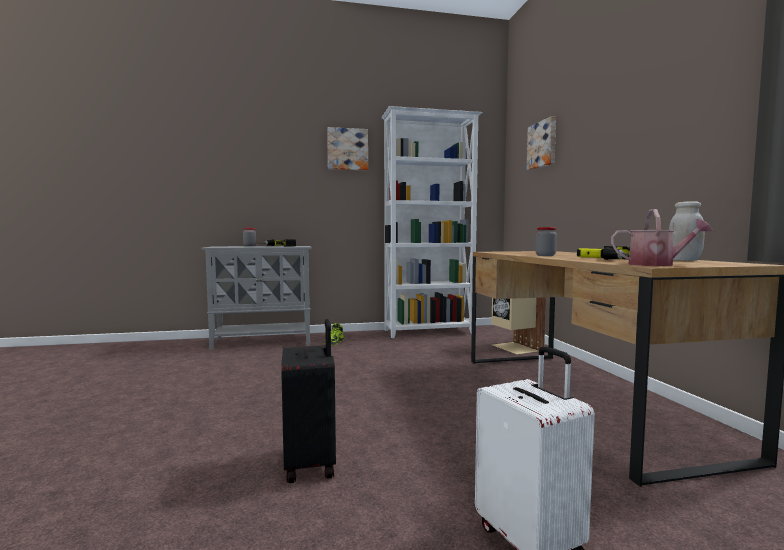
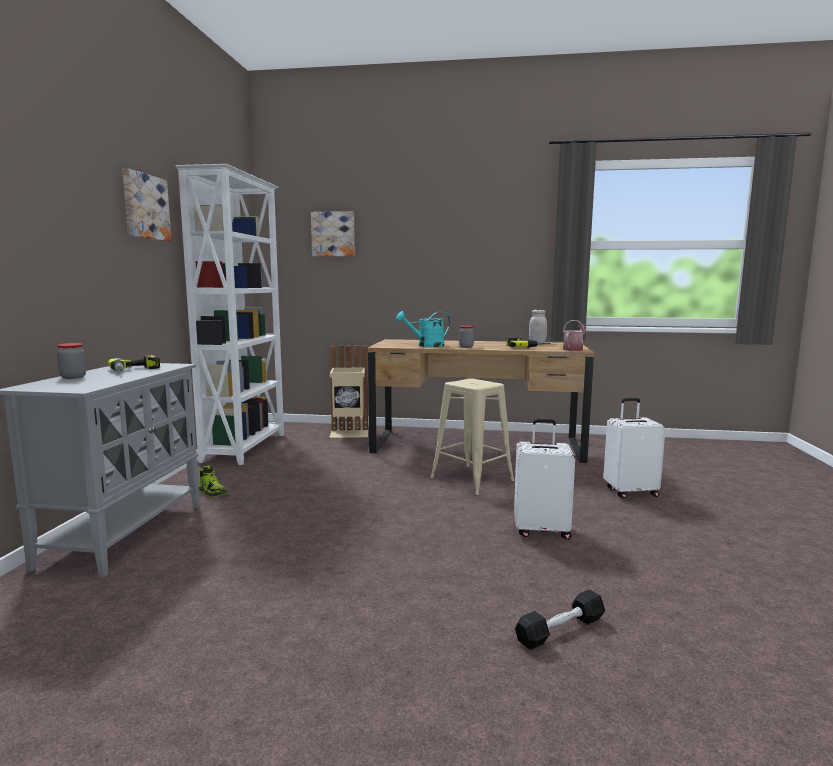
camera: 70 degrees left, 5 degrees up
black suitcase [281,319,336,483] -> white suitcase [514,419,575,540]
none -> turquoise watering can [396,311,450,347]
none -> beige stool [430,379,515,495]
none -> black dumbbell [515,589,605,650]

